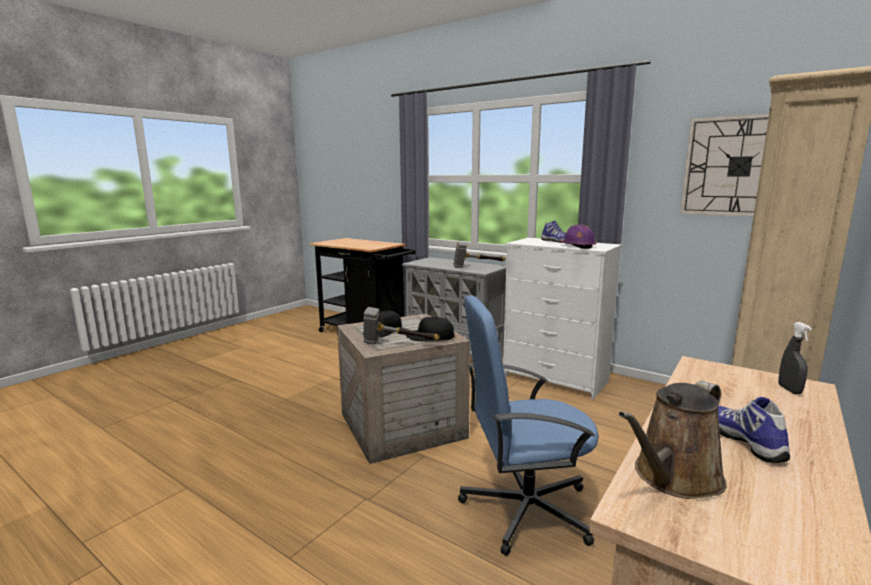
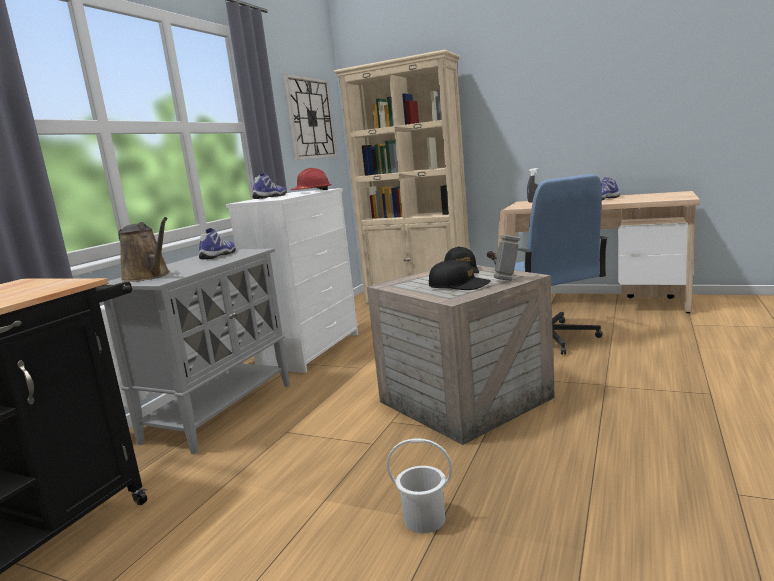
camera: 100 degrees left, 0 degrees up
hammer [453,241,505,268] -> shoe [199,228,236,259]
purple hard hat [560,224,596,249] -> red hard hat [291,168,332,190]
brown watering can [619,381,727,499] -> brown watering can moved to [118,217,169,282]
none -> white bucket [387,439,452,533]

